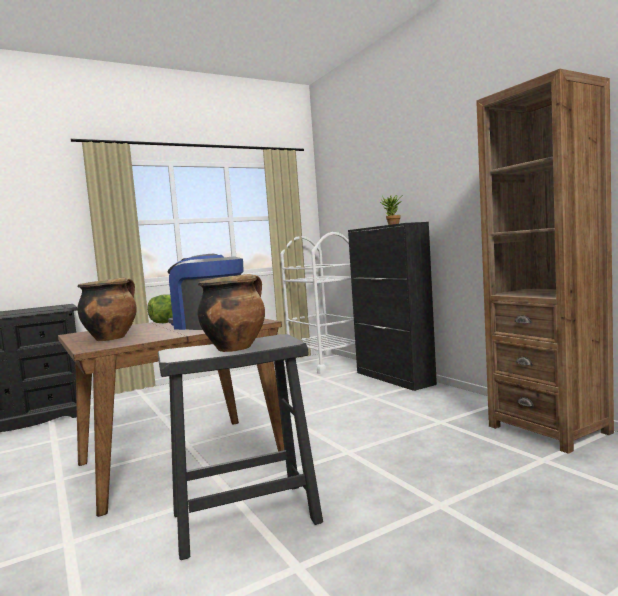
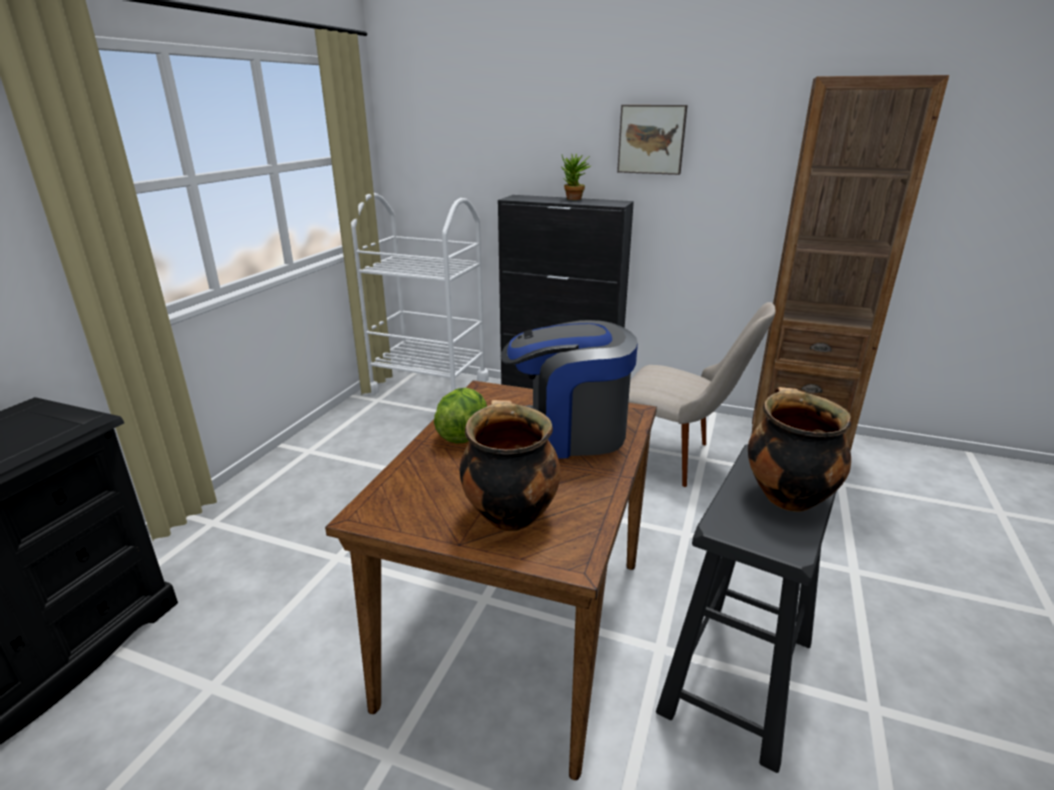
camera: 40 degrees left, 20 degrees up
none -> picture [617,105,688,175]
none -> beige chair [628,302,776,487]

